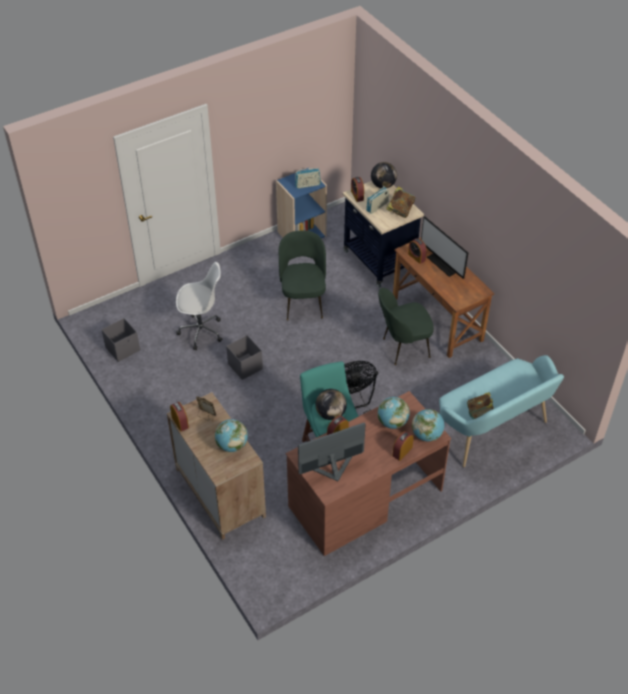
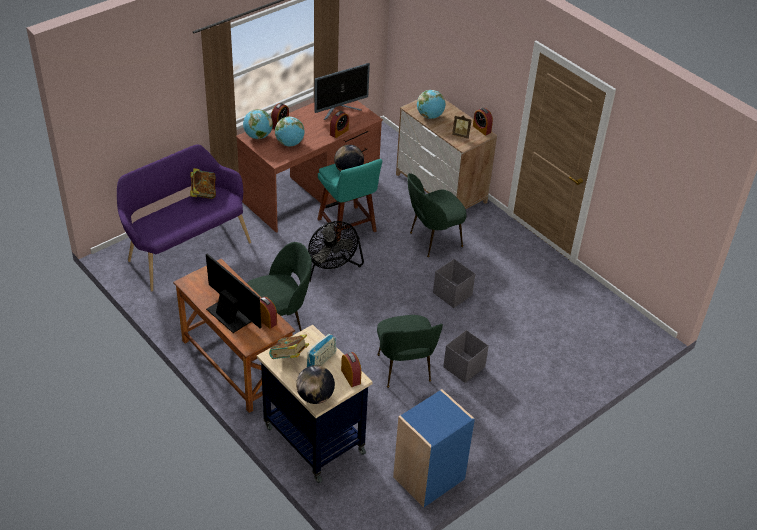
camera: 170 degrees right, 5 degrees down
grey storage box [102,318,140,362] -> grey storage box moved to [443,330,489,383]
white office chair [176,262,223,350] -> none
radio [295,168,321,189] -> none
turquoise bench [439,355,564,467] -> purple bench [117,144,251,291]
none -> green chair [407,173,466,257]

